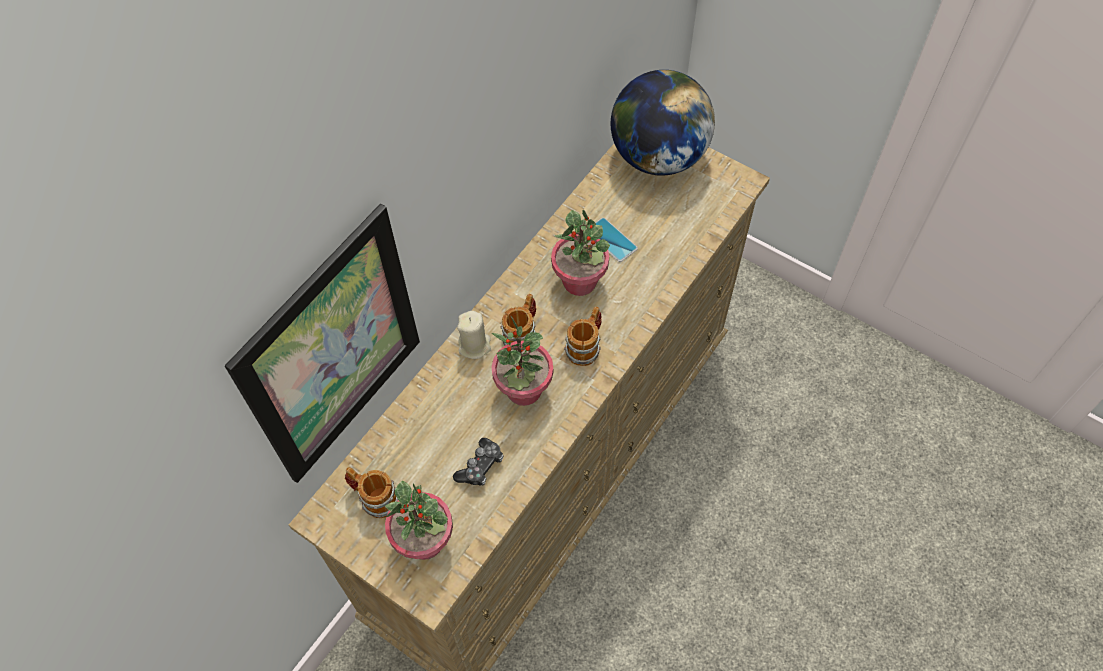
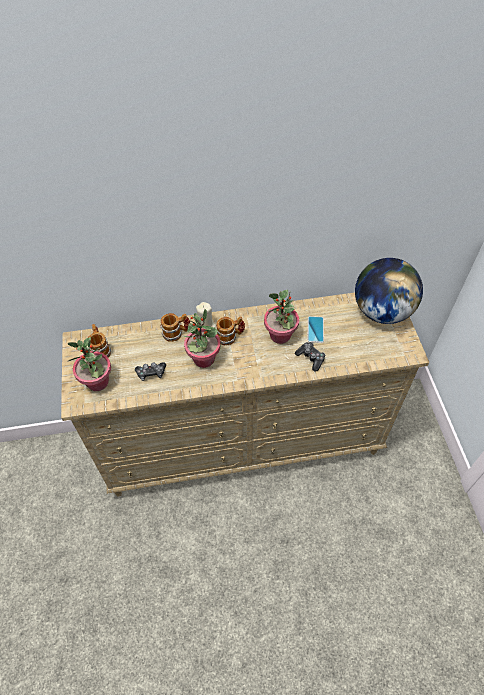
camera: 45 degrees right, 5 degrees down
picture [225,204,420,483] -> none
mug [564,307,602,366] -> mug moved to [160,313,190,342]
none -> game controller [295,342,326,372]

